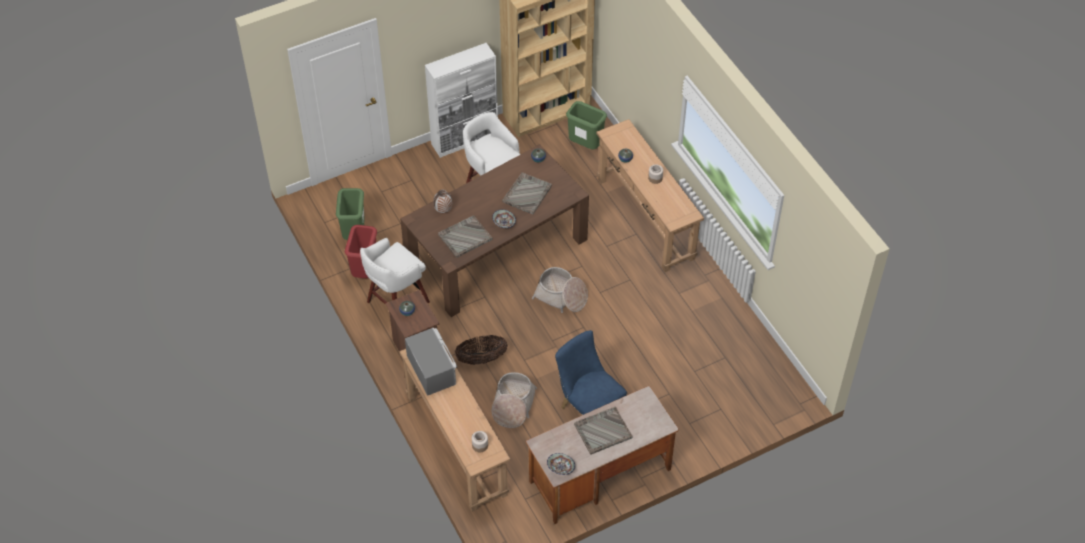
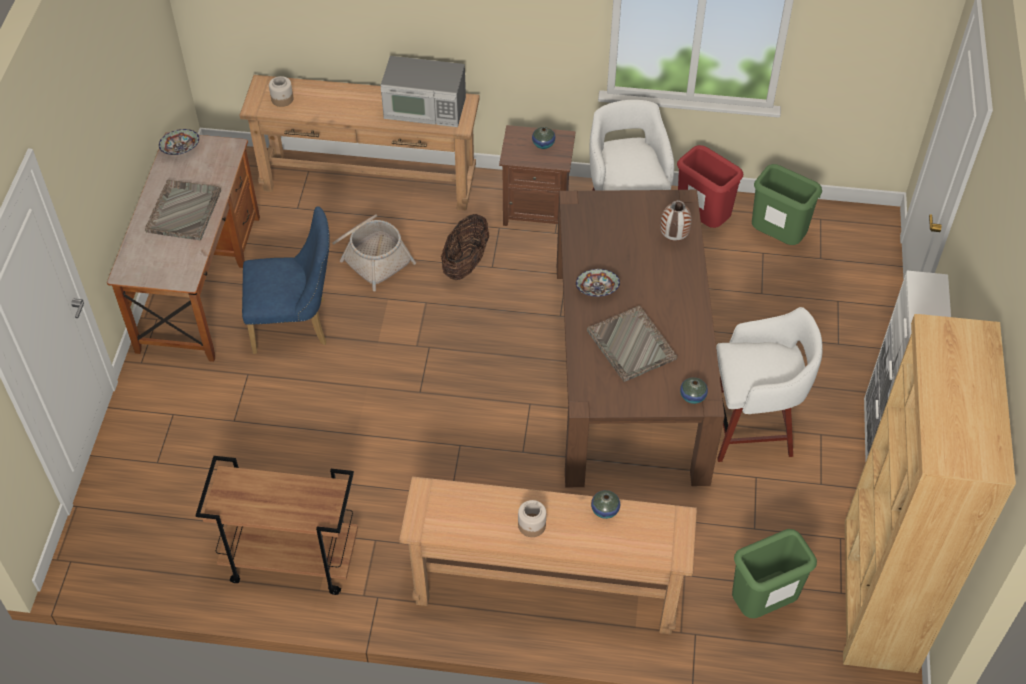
camera: 125 degrees right, 0 degrees up
grey tray [438,215,493,258] -> none
basket [532,267,588,313] -> none
none -> brown cart [195,456,358,595]

